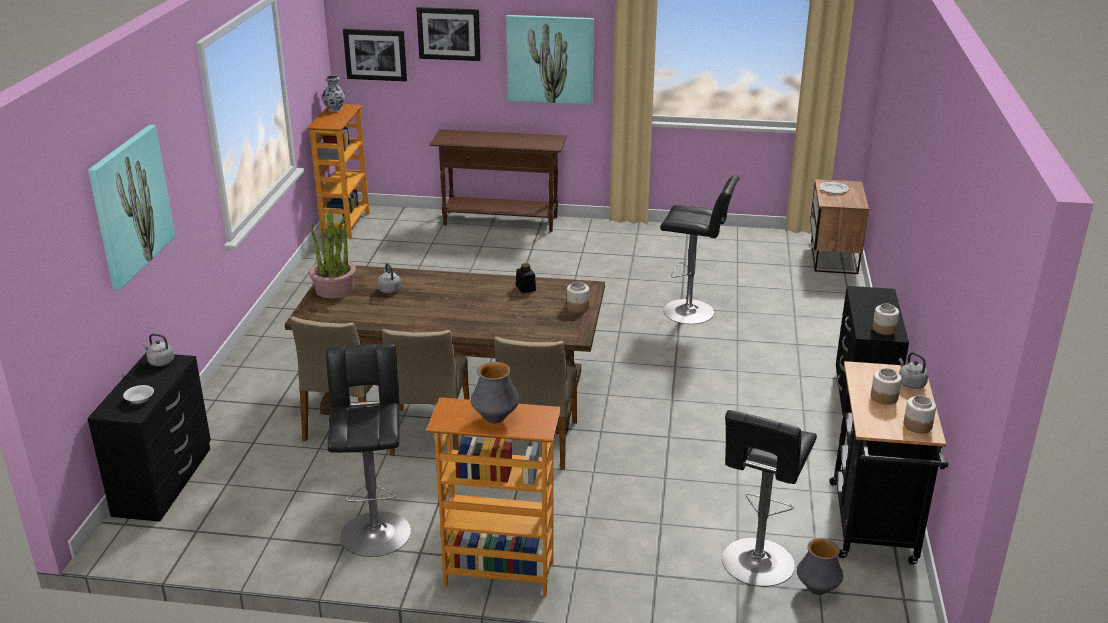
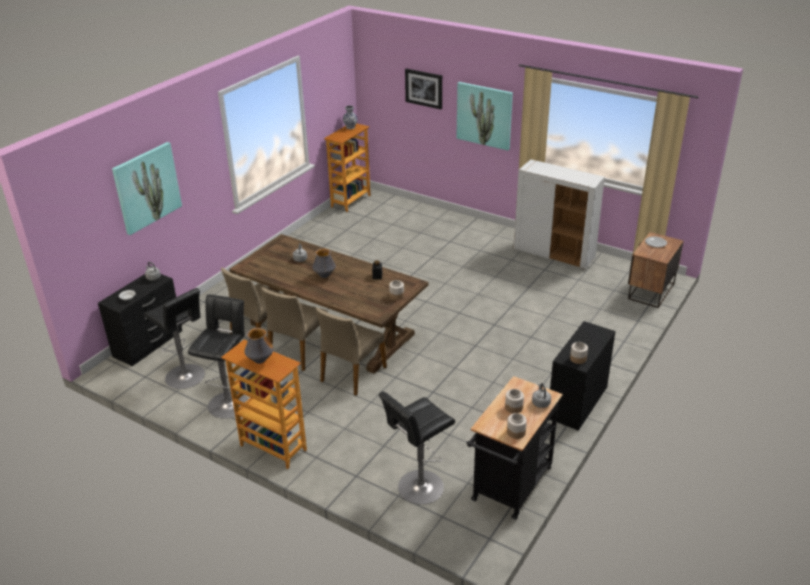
camera: 25 degrees right, 5 degrees up
potted plant [309,211,356,298] -> none
picture [343,29,407,82] -> none
brown console table [430,129,566,232] -> none
black stool [660,175,740,324] -> black stool moved to [144,288,205,389]
vase [797,538,843,595] -> vase moved to [312,248,336,278]
none -> white cabinet [514,159,605,269]

